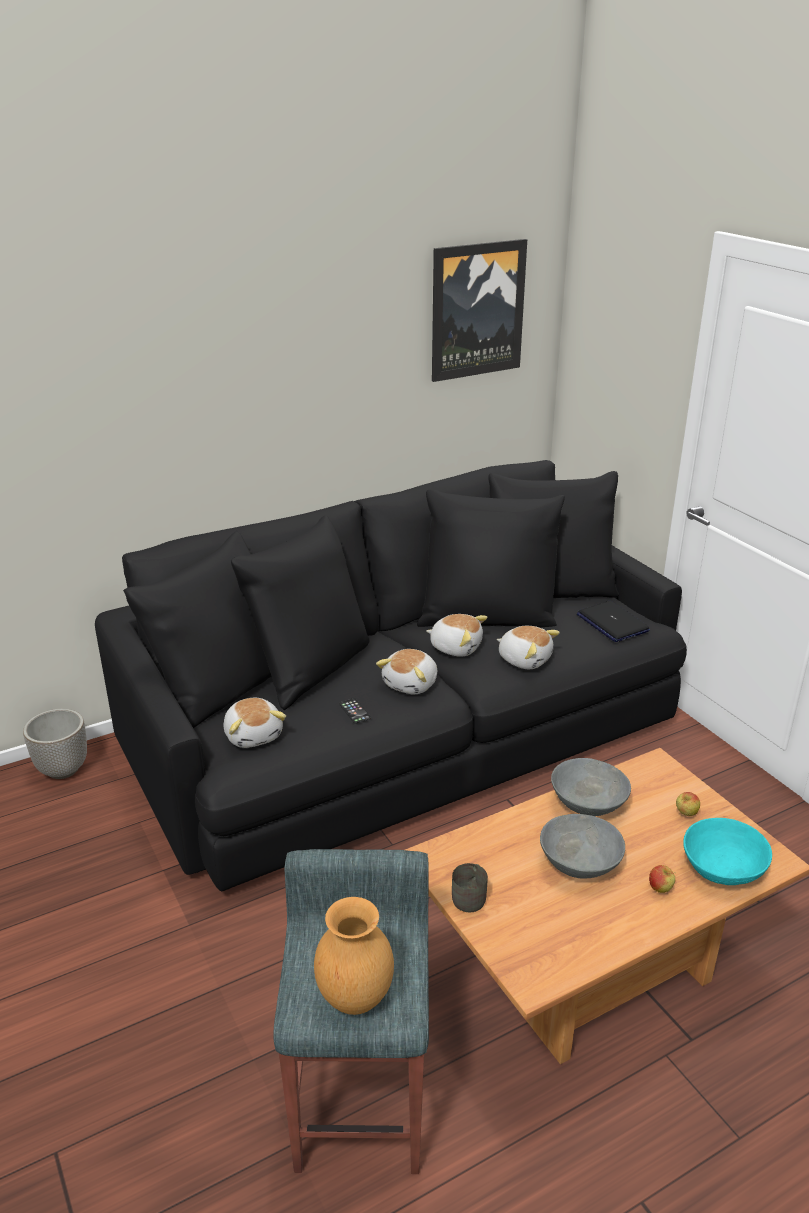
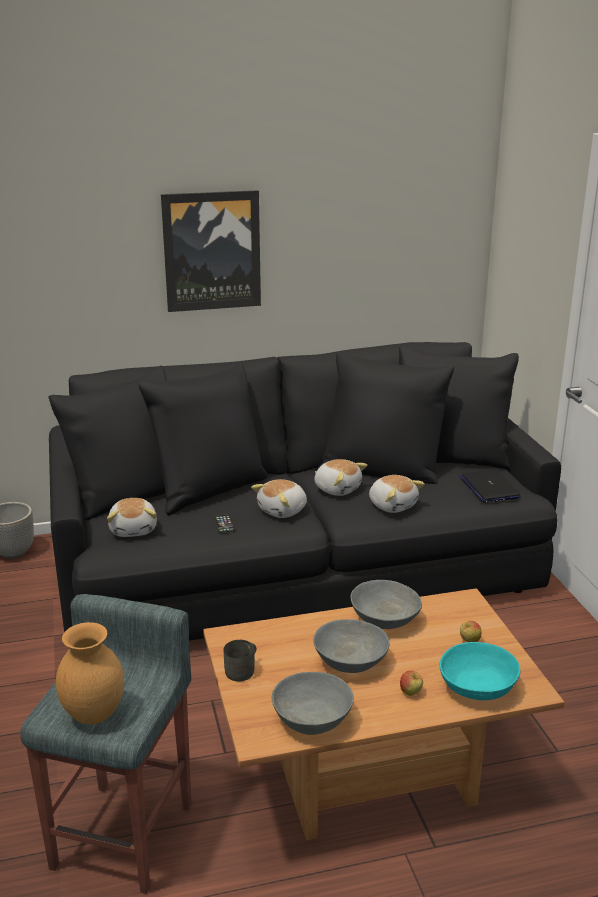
camera: 15 degrees right, 5 degrees down
picture [432,239,527,382] -> picture moved to [161,190,261,312]
none -> grey bowl [272,672,354,735]

